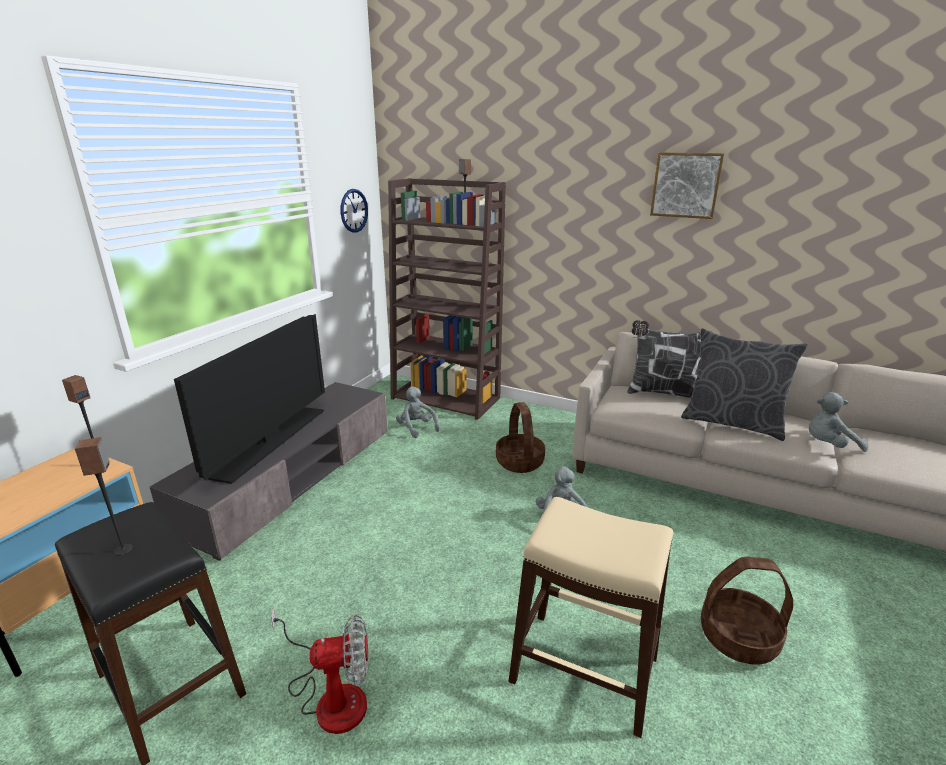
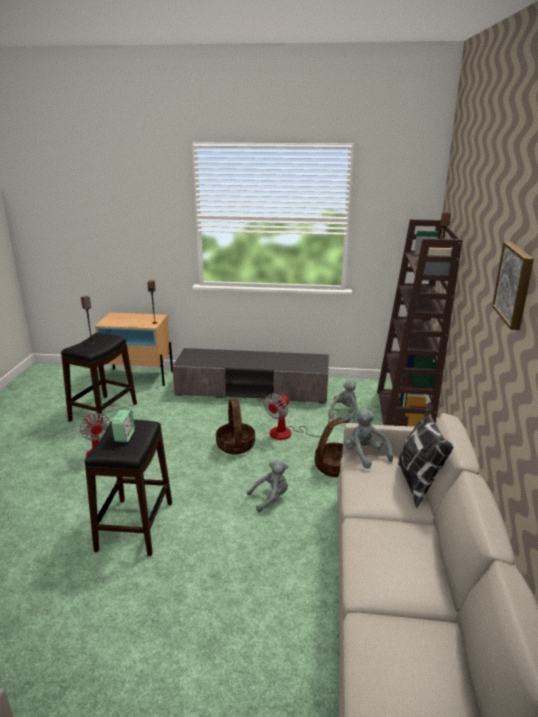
camera: 70 degrees right, 0 degrees up
television [174,314,325,484] -> none
wall clock [341,189,368,233] -> none
beige stool [508,497,673,738] -> black stool [85,420,172,556]
grey pillow [681,328,808,441] -> none
basket [701,557,793,665] -> basket moved to [216,398,255,455]
grey plush toy [809,392,868,452] -> grey plush toy moved to [344,409,393,469]
none -> alarm clock [112,410,135,442]
none -> fan [264,394,334,440]

